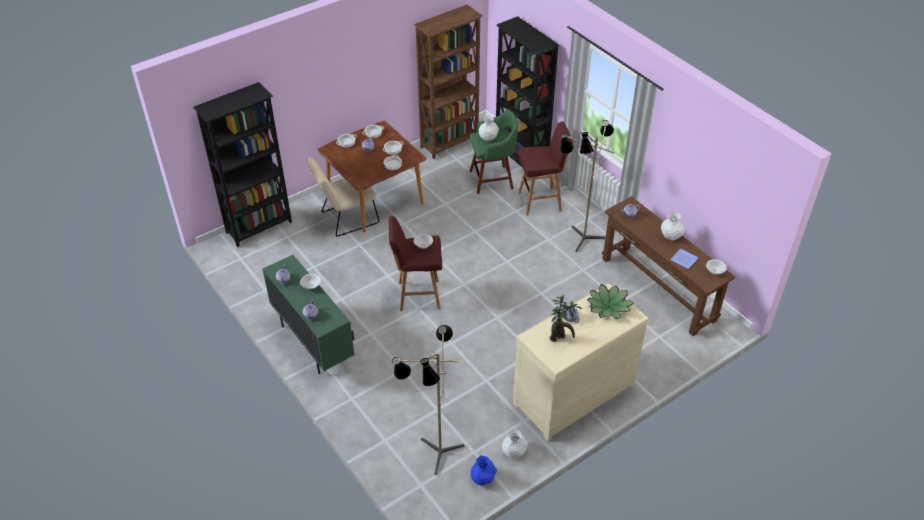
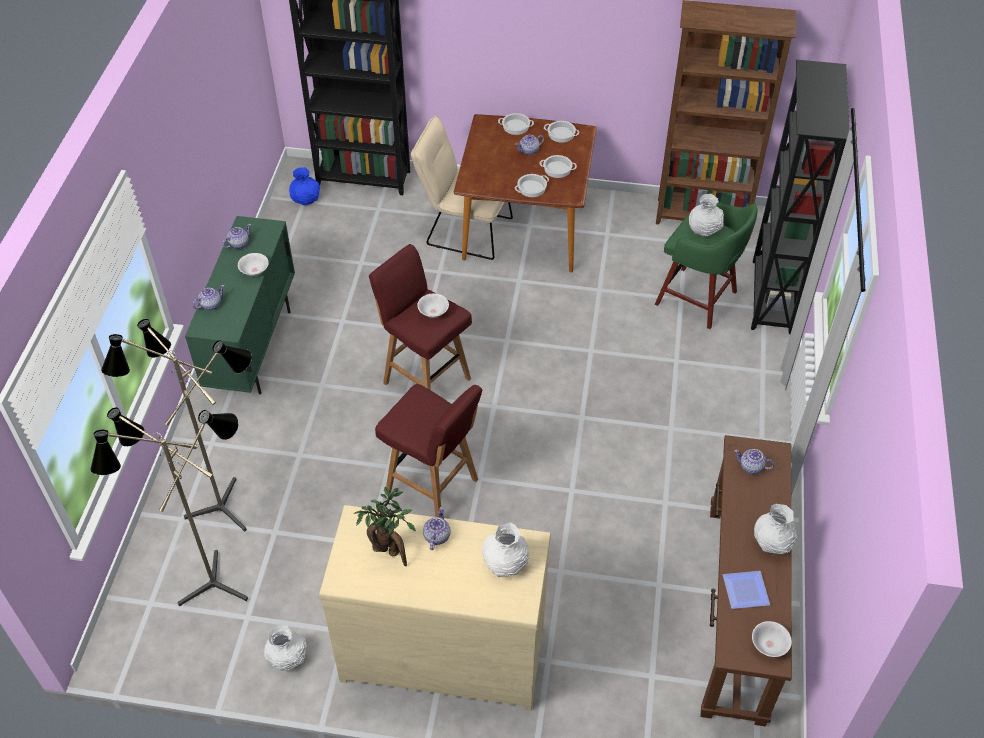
camera: 45 degrees right, 5 degrees up
blue vase [471,455,497,486] -> blue vase moved to [289,167,320,205]
red stool [518,121,573,216] -> red stool moved to [375,384,482,517]
floor lamp [560,120,614,252] -> floor lamp moved to [101,319,252,532]
potted plant [587,284,634,319] -> white vase [482,523,530,577]

